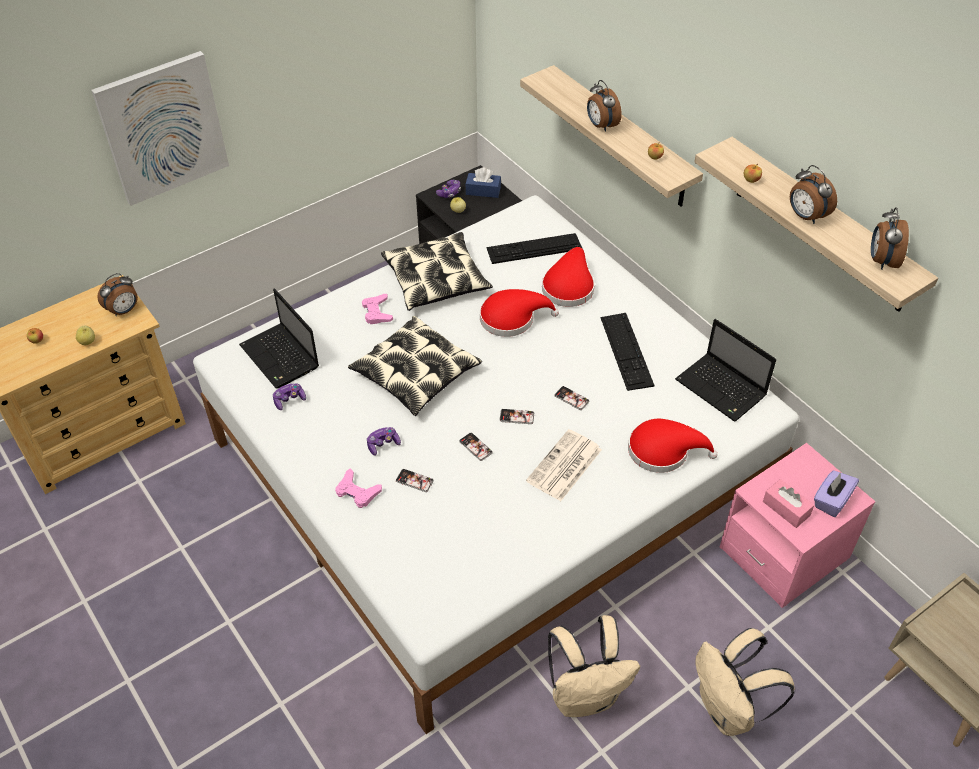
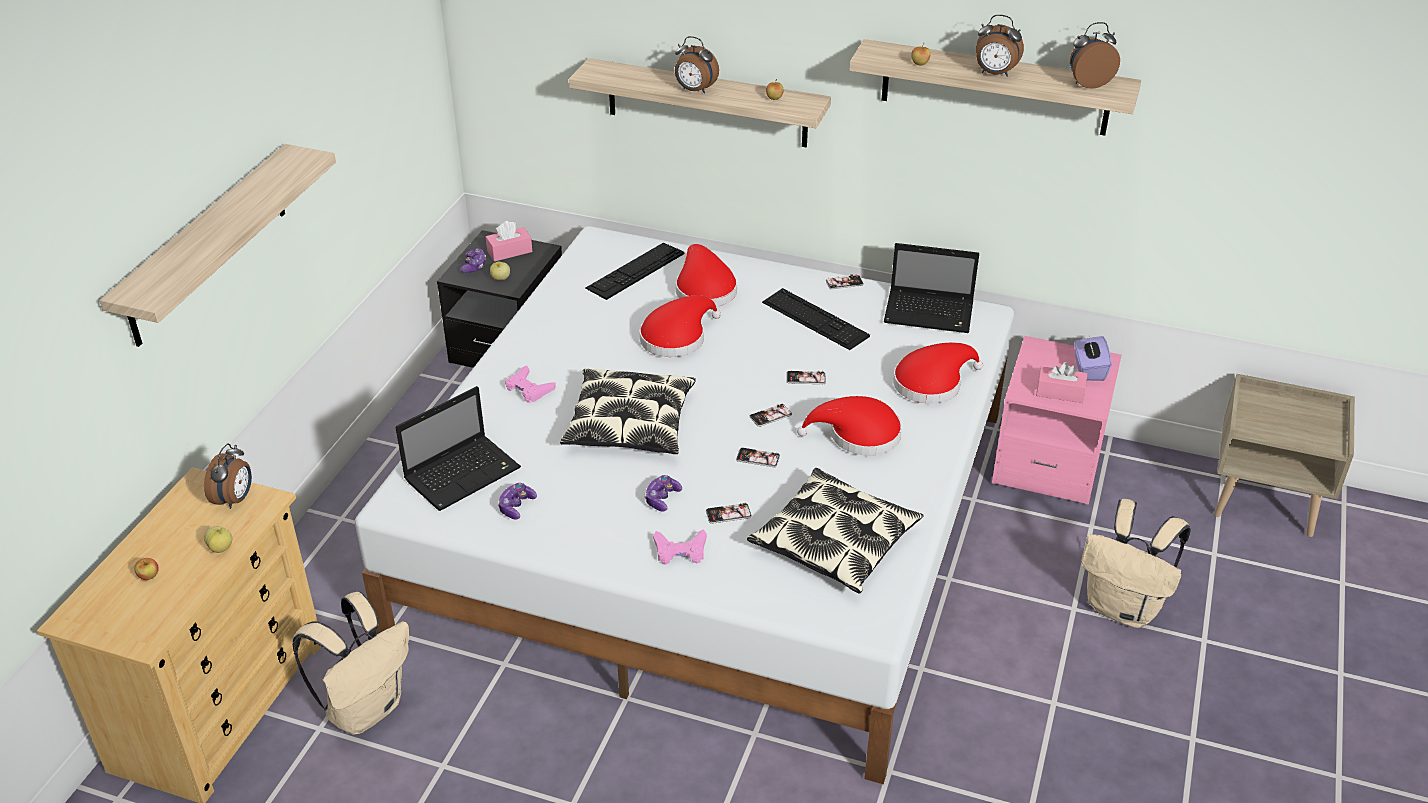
camera: 35 degrees left, 10 degrees down
picture [91,51,229,206] -> shelf [100,144,336,347]
laptop [239,288,319,388] -> laptop turned 60 degrees counterclockwise [396,386,521,511]
pillow [381,232,493,311] -> pillow moved to [747,468,924,594]
blue tissue box [466,167,501,198] -> pink tissue box [486,221,532,262]
newspaper [526,429,602,501] -> red hat [797,396,902,456]
beige backpack [548,615,640,717] -> beige backpack moved to [293,592,409,735]
alarm clock [871,207,909,270] -> alarm clock turned 105 degrees clockwise [1070,22,1120,89]
none -> phone [826,274,864,289]

